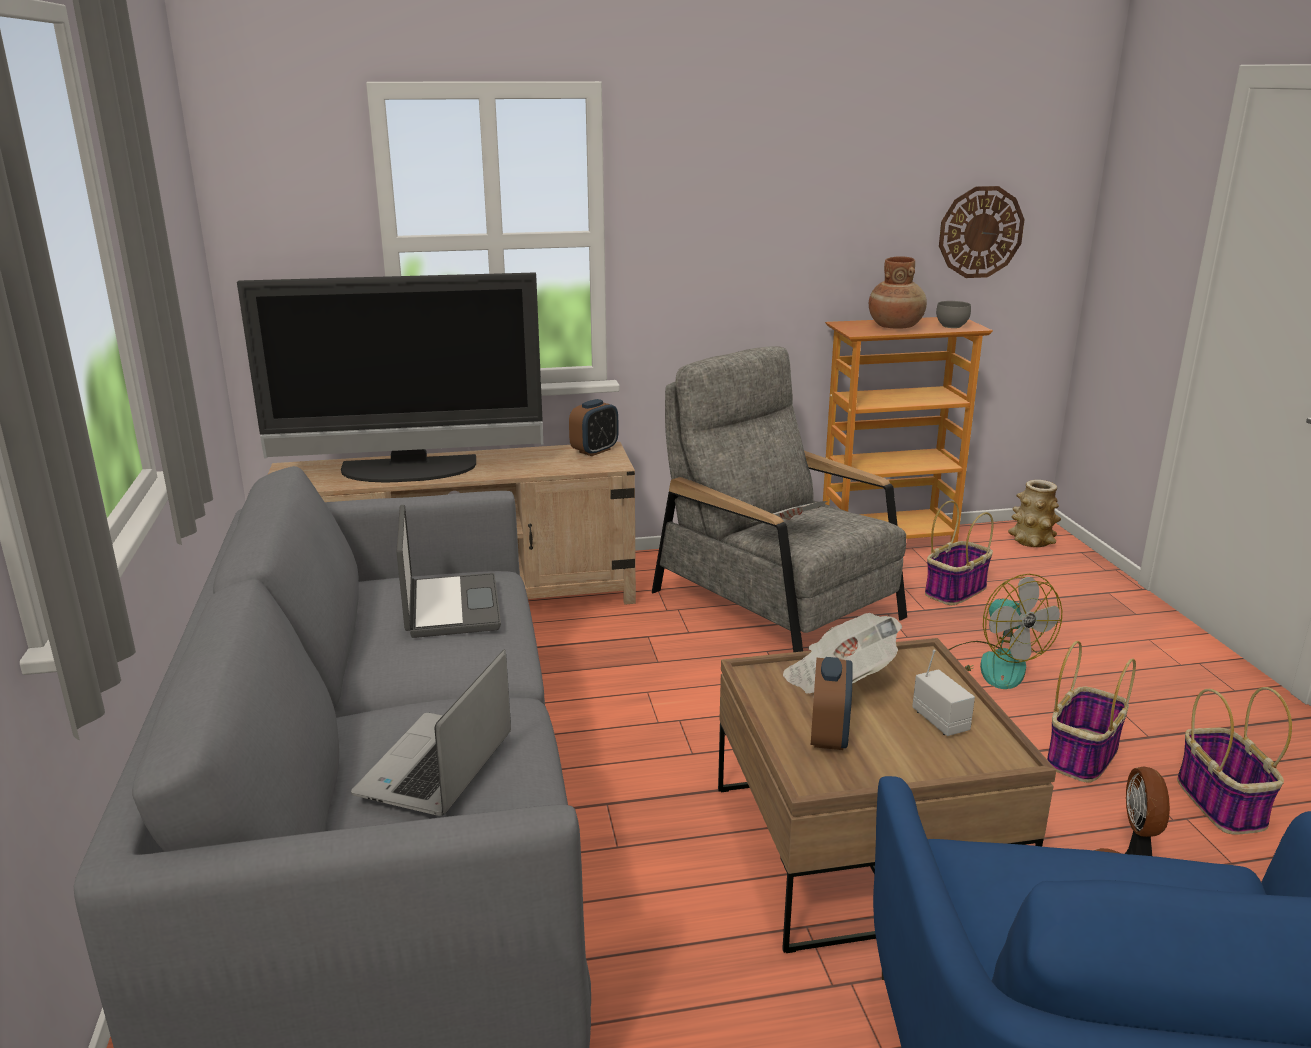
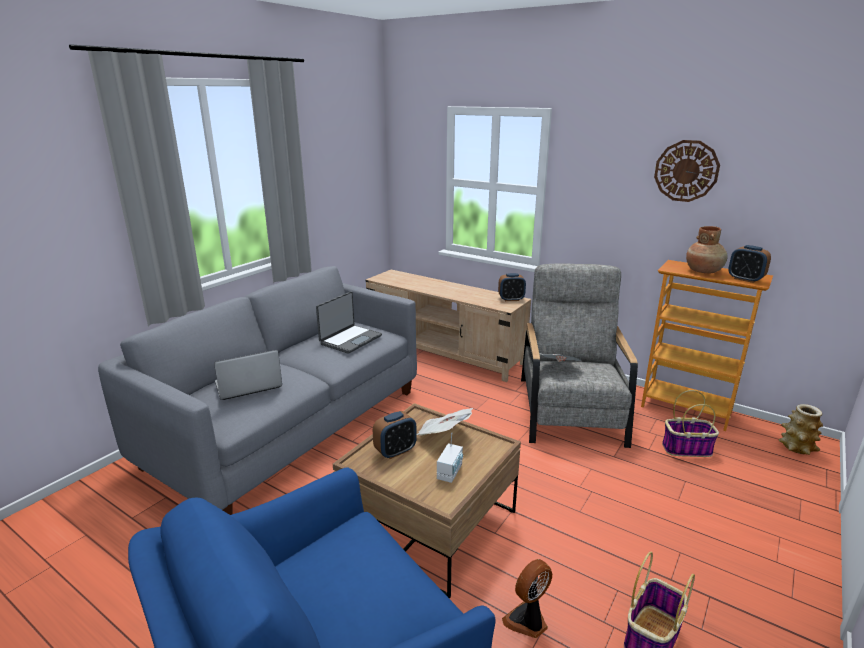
camera: 45 degrees right, 0 degrees up
television [237,272,543,483] -> none
grey bowl [936,301,971,328] -> alarm clock [728,245,771,283]
wall clock [939,186,1025,278] -> wall clock moved to [654,140,720,202]
fan [948,574,1062,689] -> none
basket [1047,641,1136,783] -> none

